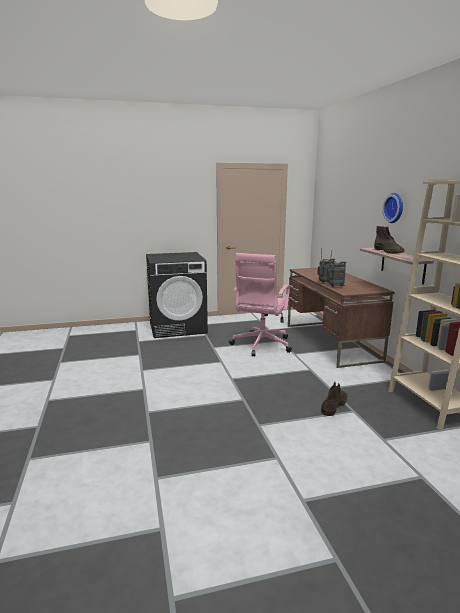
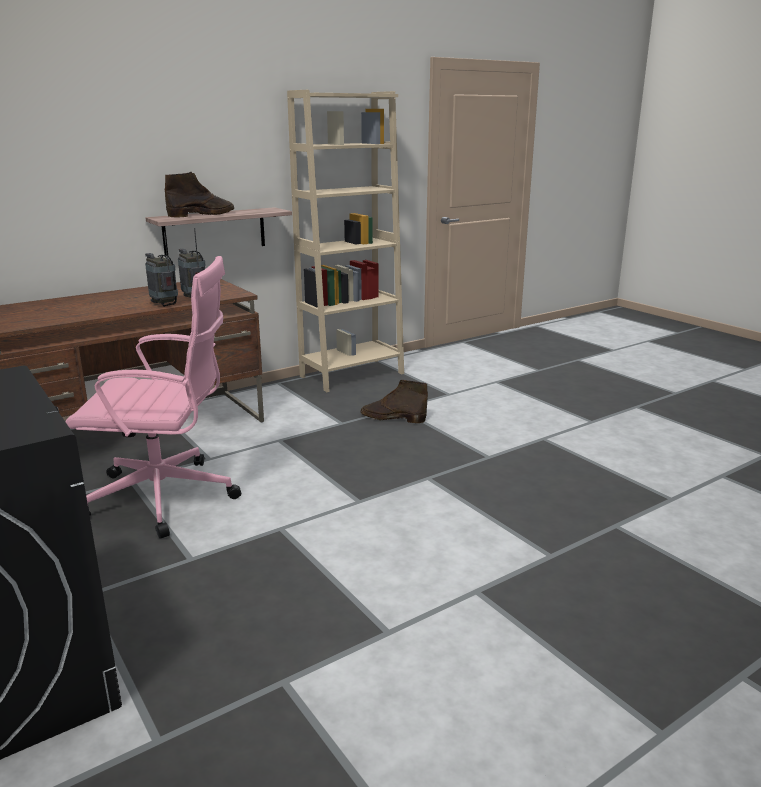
camera: 110 degrees left, 5 degrees up
wall clock [382,193,403,223] -> none

